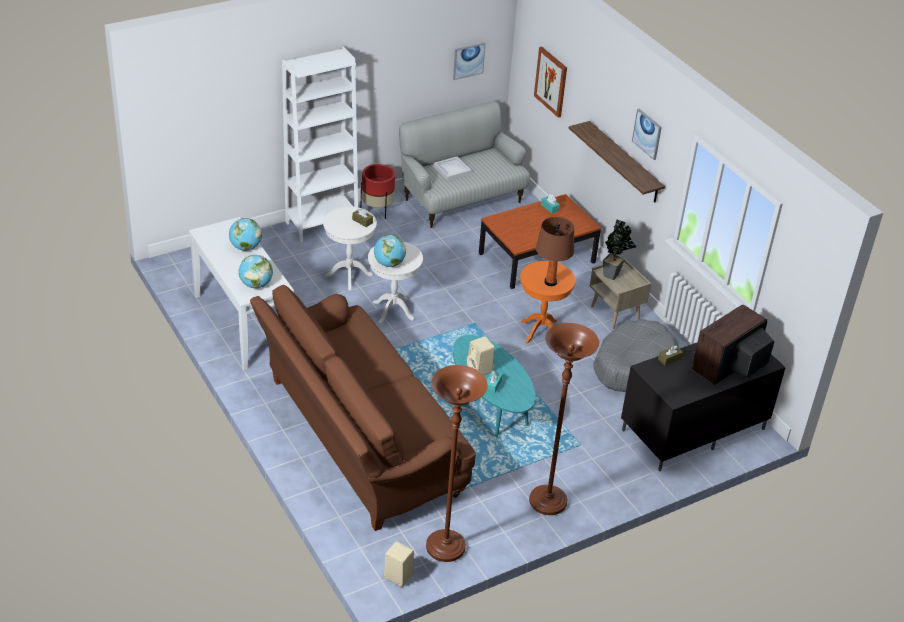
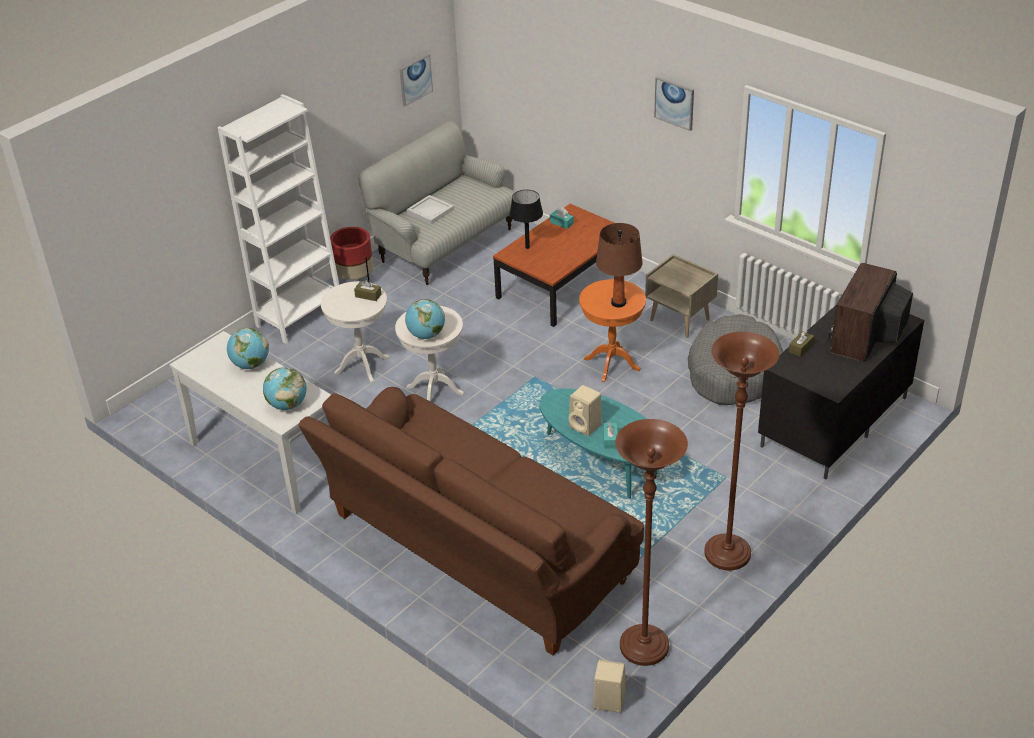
camera: 15 degrees left, 0 degrees up
picture [534,47,567,118] -> none
shelf [569,121,665,202] -> none
potted plant [603,219,636,280] -> none
none -> black table lamp [510,190,543,249]

